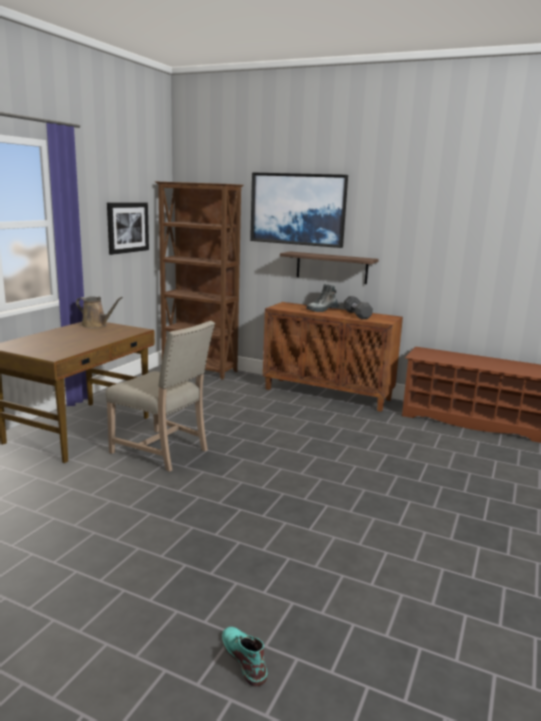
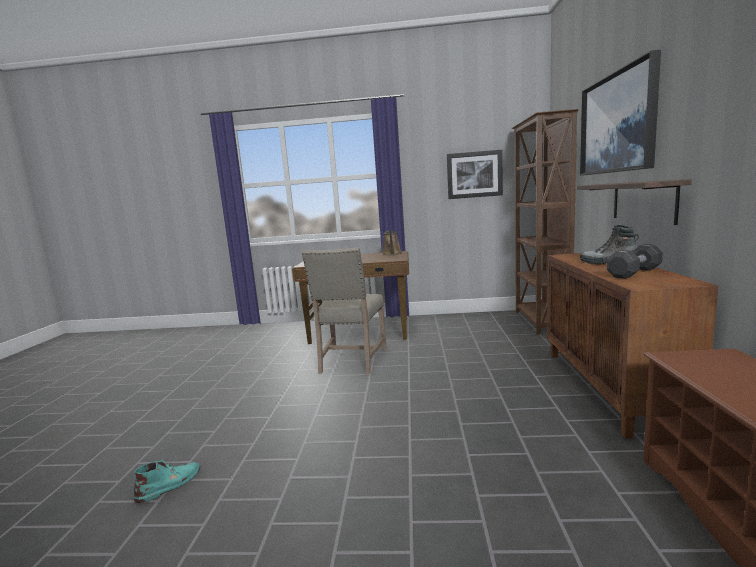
camera: 70 degrees right, 5 degrees down
turquoise boot [222,627,267,686] -> turquoise boot moved to [134,460,200,503]

